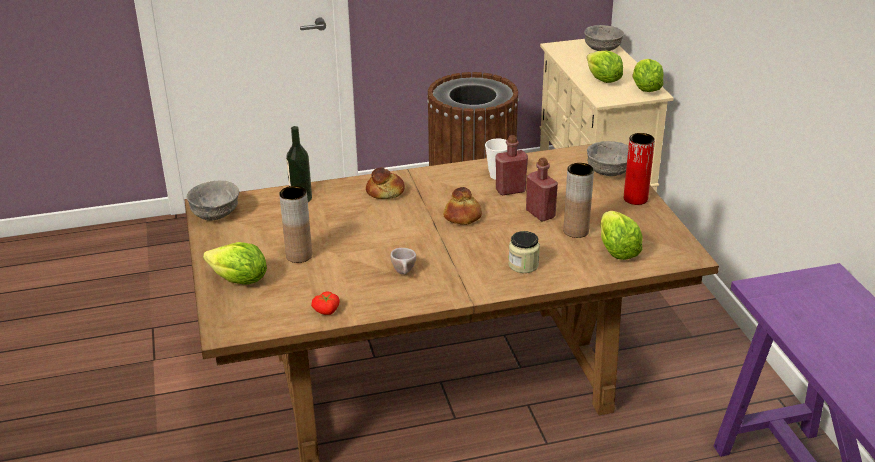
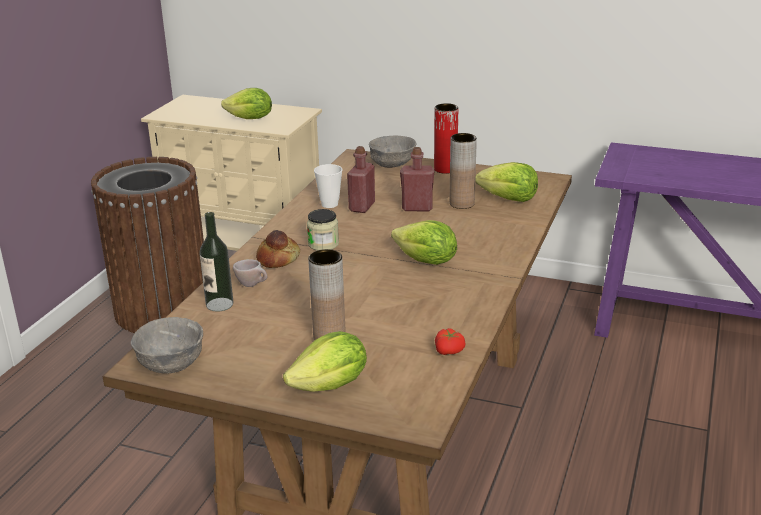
camera: 55 degrees left, 5 degrees down
beige cup [390,248,416,274] -> beige cup moved to [233,259,267,287]
bread [443,187,482,225] -> none
jar [508,231,540,273] -> jar moved to [307,209,339,251]
grey bowl [584,25,624,51] -> none
lettuce [632,59,664,92] -> lettuce moved to [391,220,457,265]

